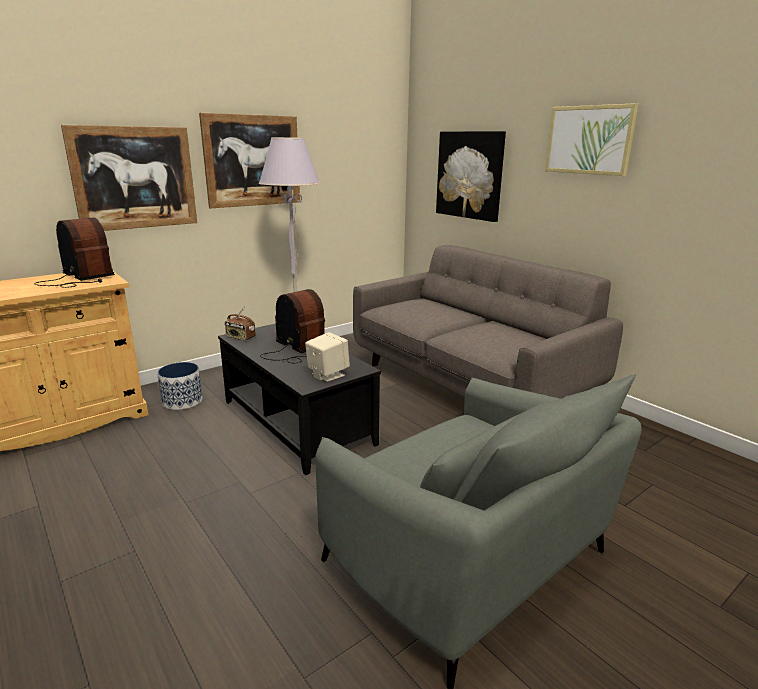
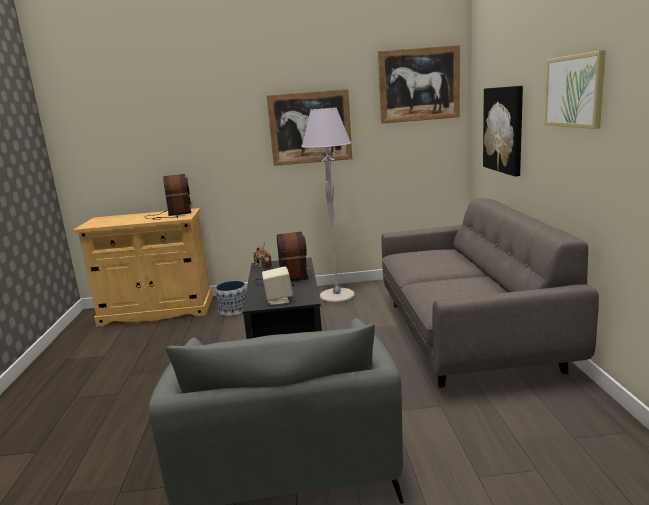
camera: 35 degrees right, 5 degrees down
picture [61,125,197,231] -> picture moved to [378,45,460,124]

